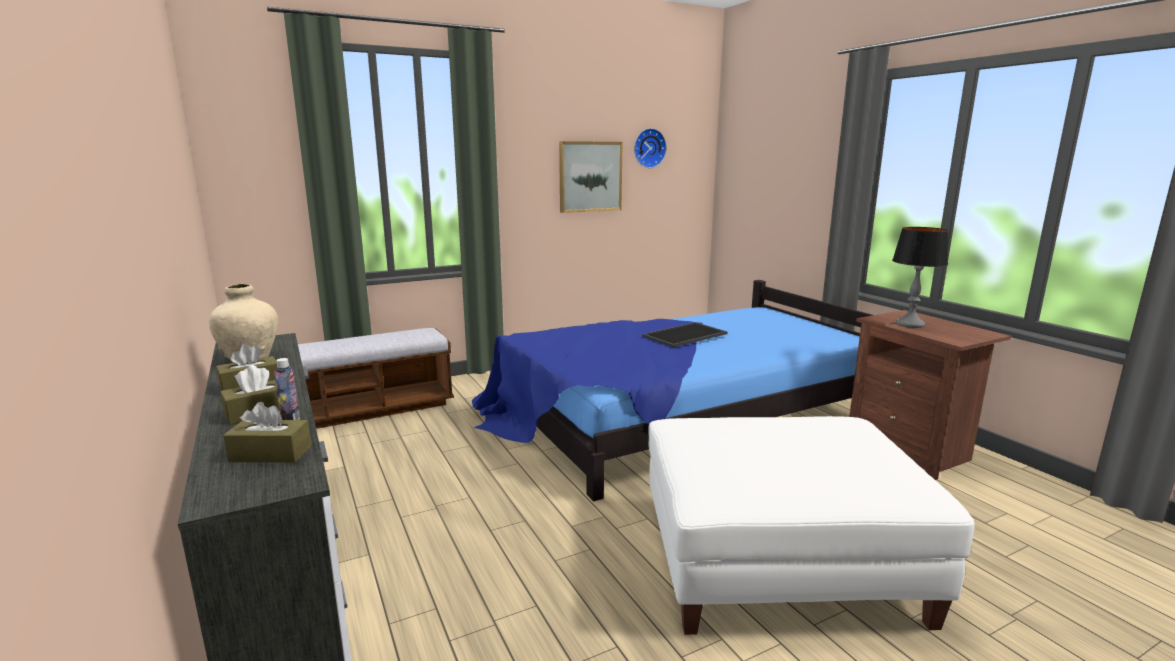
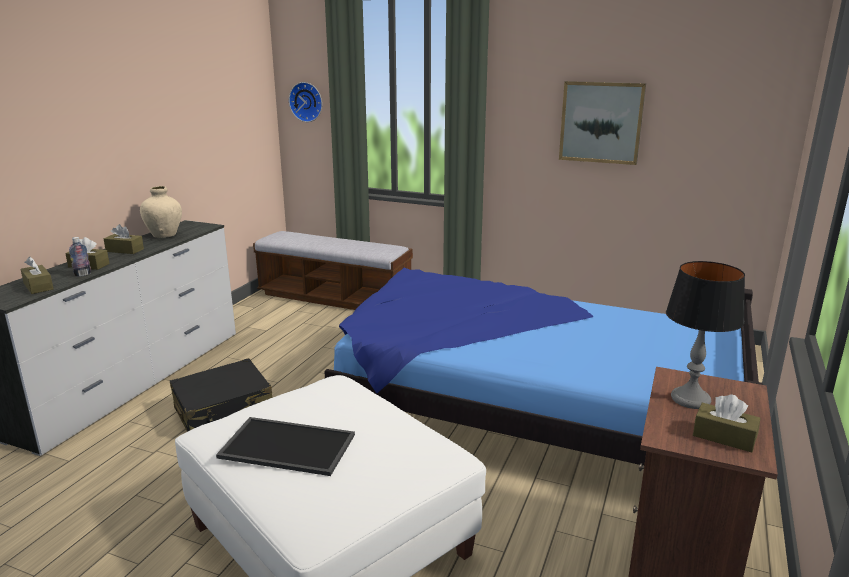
camera: 50 degrees right, 5 degrees up
wall clock [634,128,667,168] -> wall clock moved to [289,82,322,122]
tray [642,322,728,348] -> tray moved to [216,417,355,476]
none -> black suitcase [170,358,273,432]
none -> brown tissue box [693,394,760,453]

